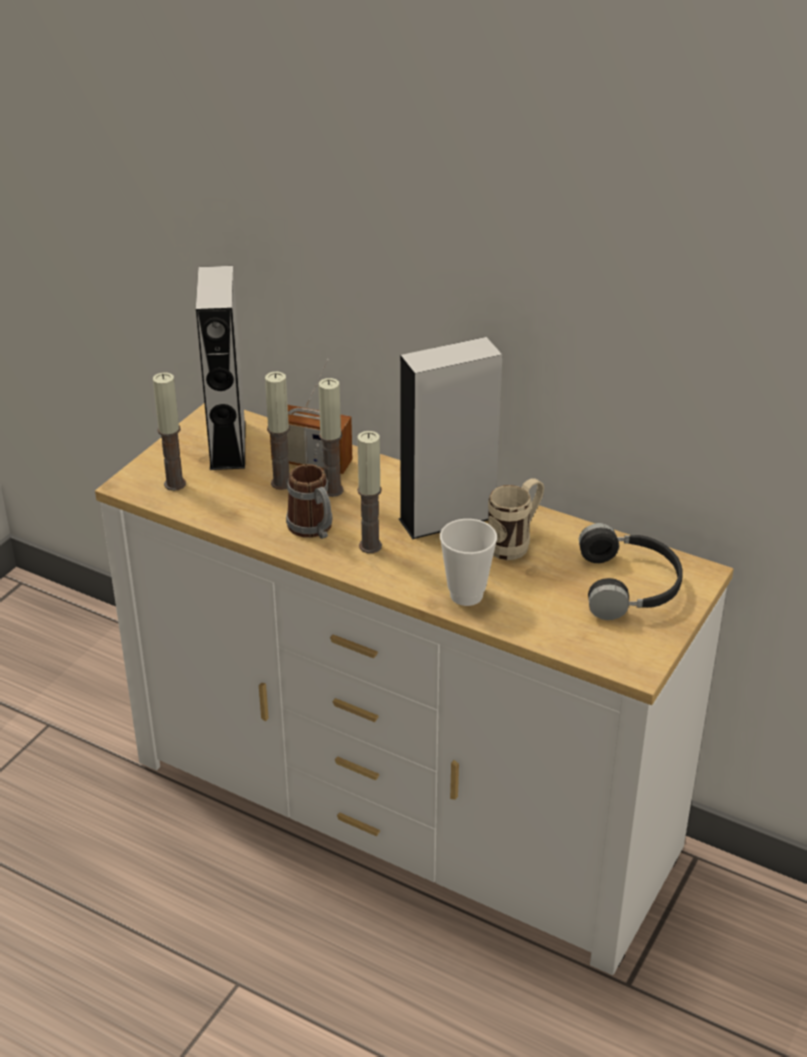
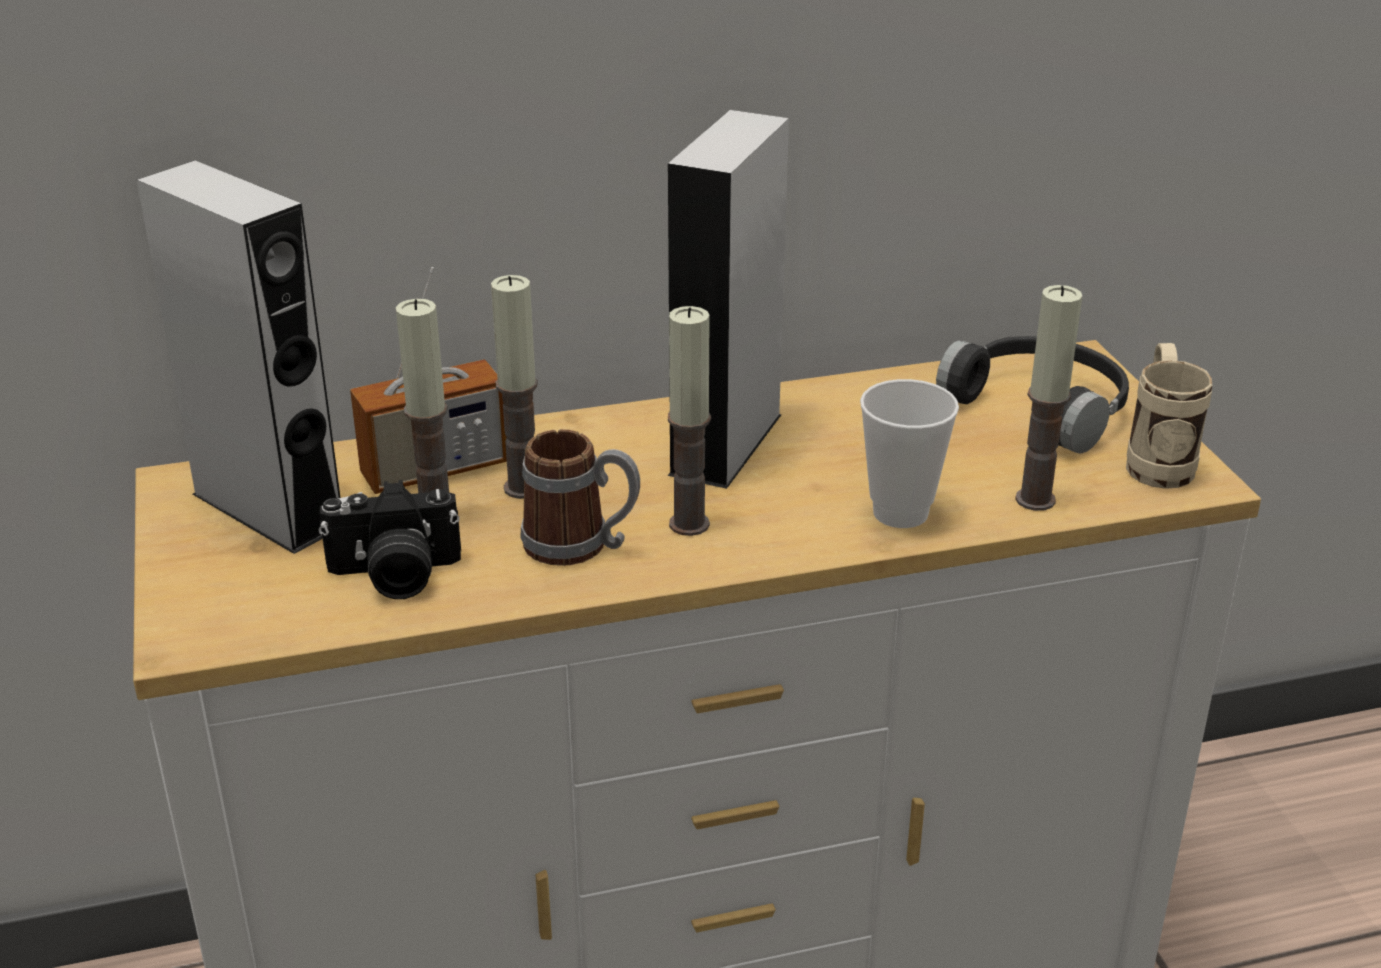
camera: 45 degrees left, 5 degrees down
candle [153,372,186,491] -> candle moved to [1015,285,1082,511]
beige mug [488,478,544,560] -> beige mug moved to [1126,343,1212,489]
none -> camera [318,480,461,599]

